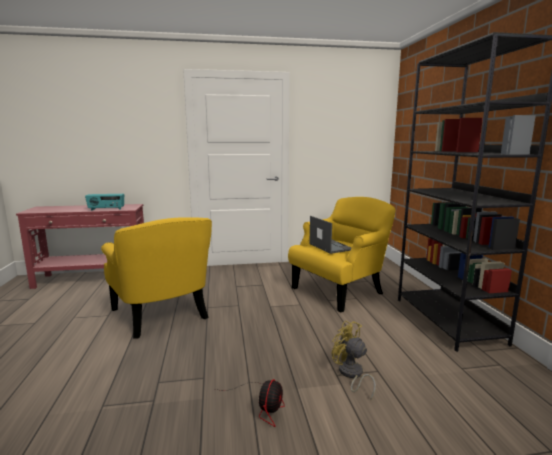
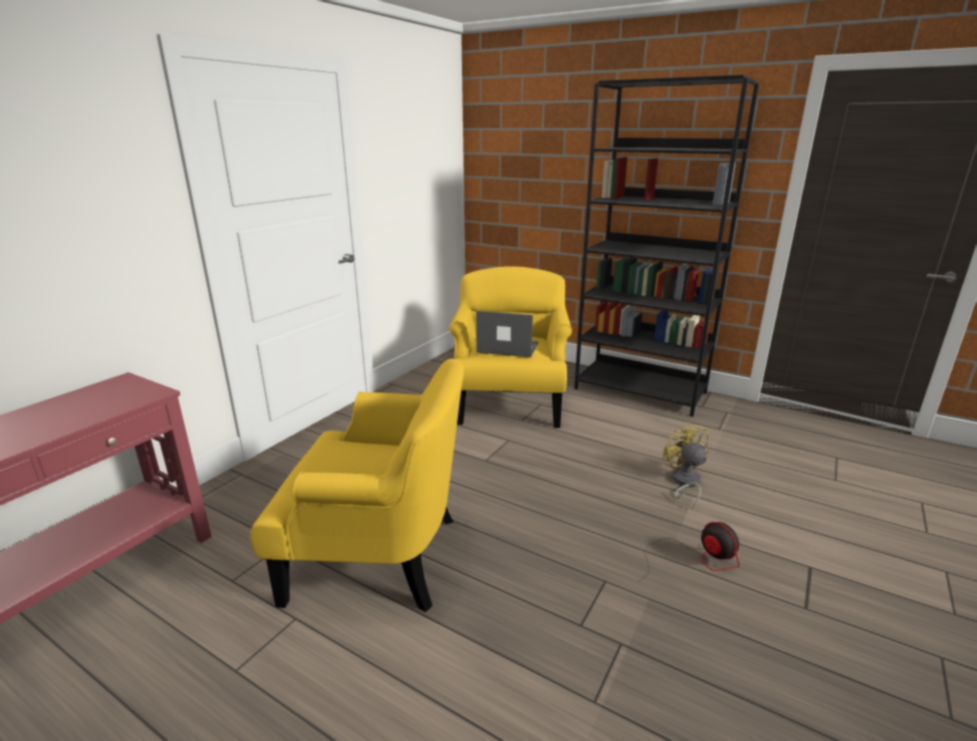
camera: 50 degrees left, 10 degrees up
radio [85,194,124,210] -> none
yellow fan [332,321,376,401] -> yellow fan turned 75 degrees clockwise [663,422,709,510]

